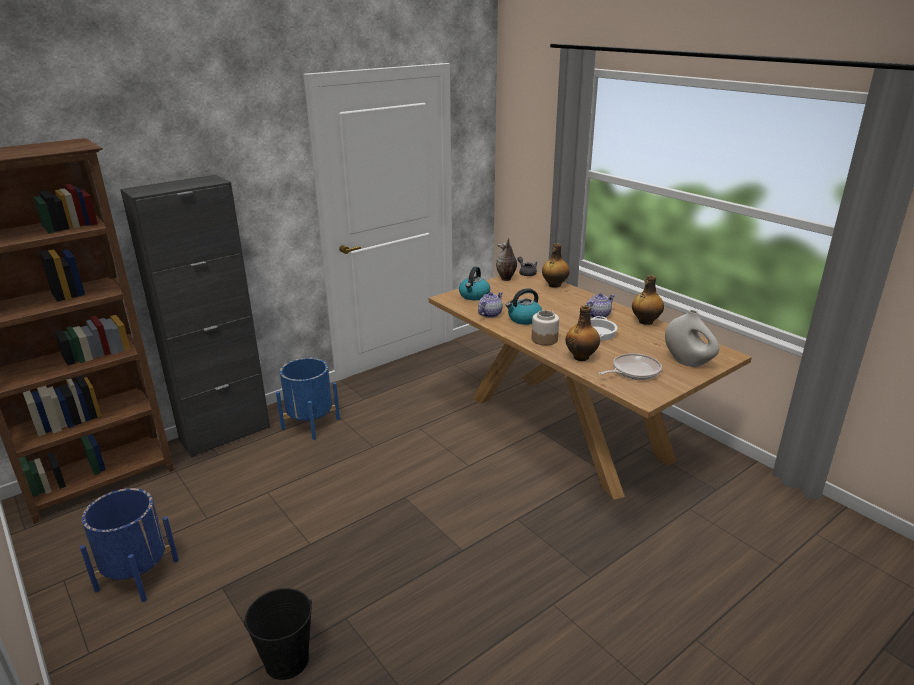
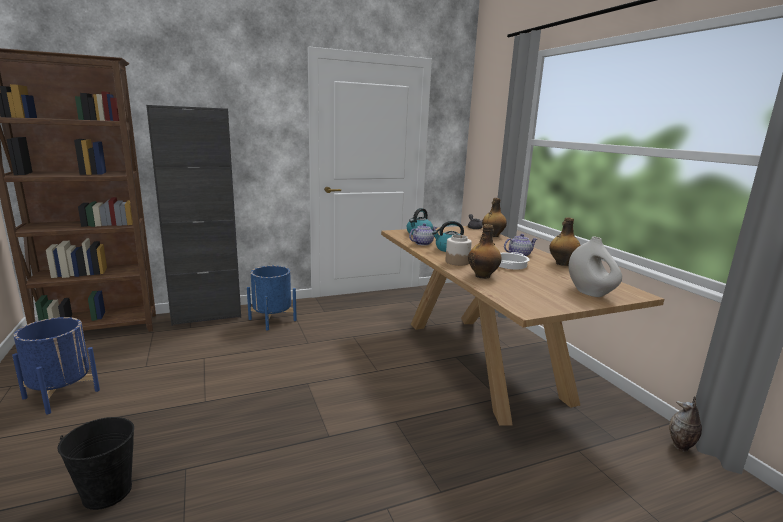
camera: 15 degrees right, 10 degrees down
vase [496,238,517,281] -> vase moved to [669,396,702,452]
frying pan [598,353,662,380] -> none

